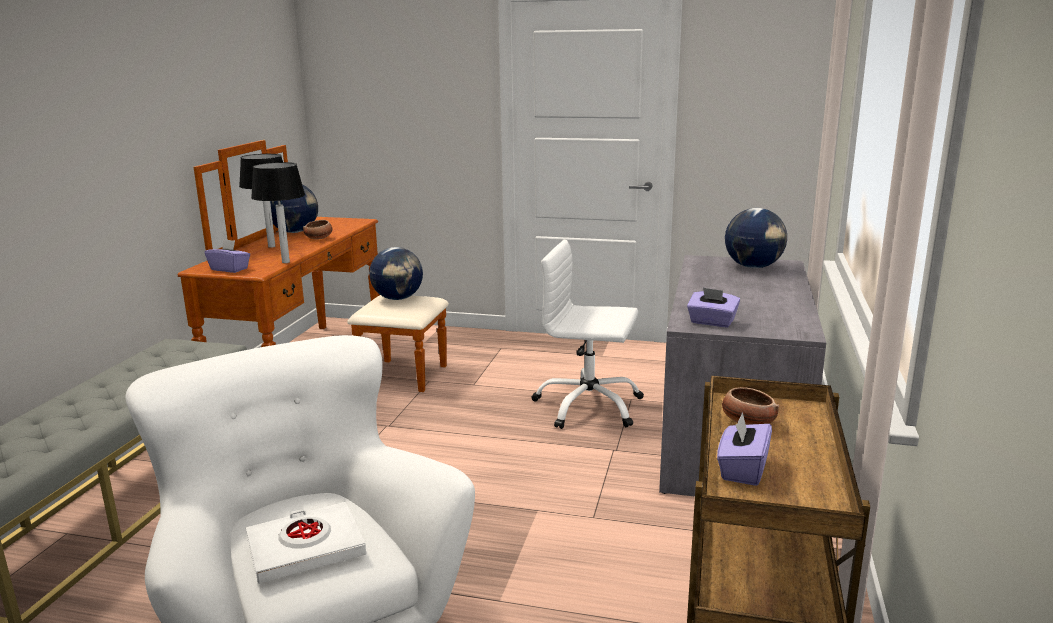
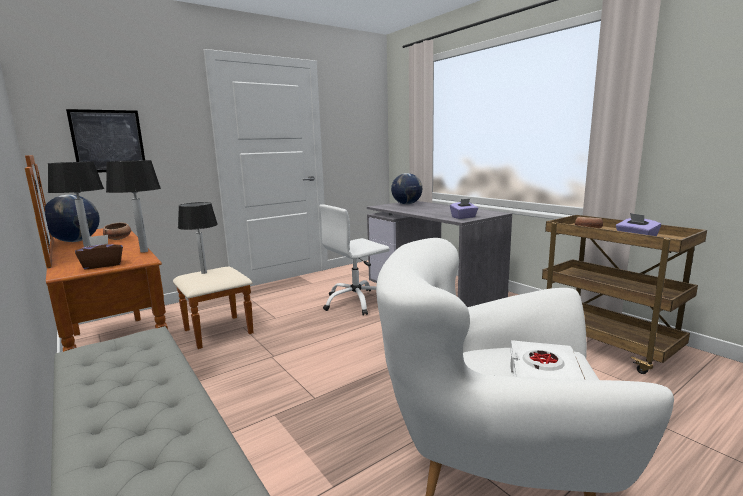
camera: 50 degrees left, 5 degrees down
purple tissue box [205,239,250,273] -> brown tissue box [75,235,123,269]
globe [369,247,423,300] -> table lamp [178,202,218,274]
none -> picture [66,109,145,173]

